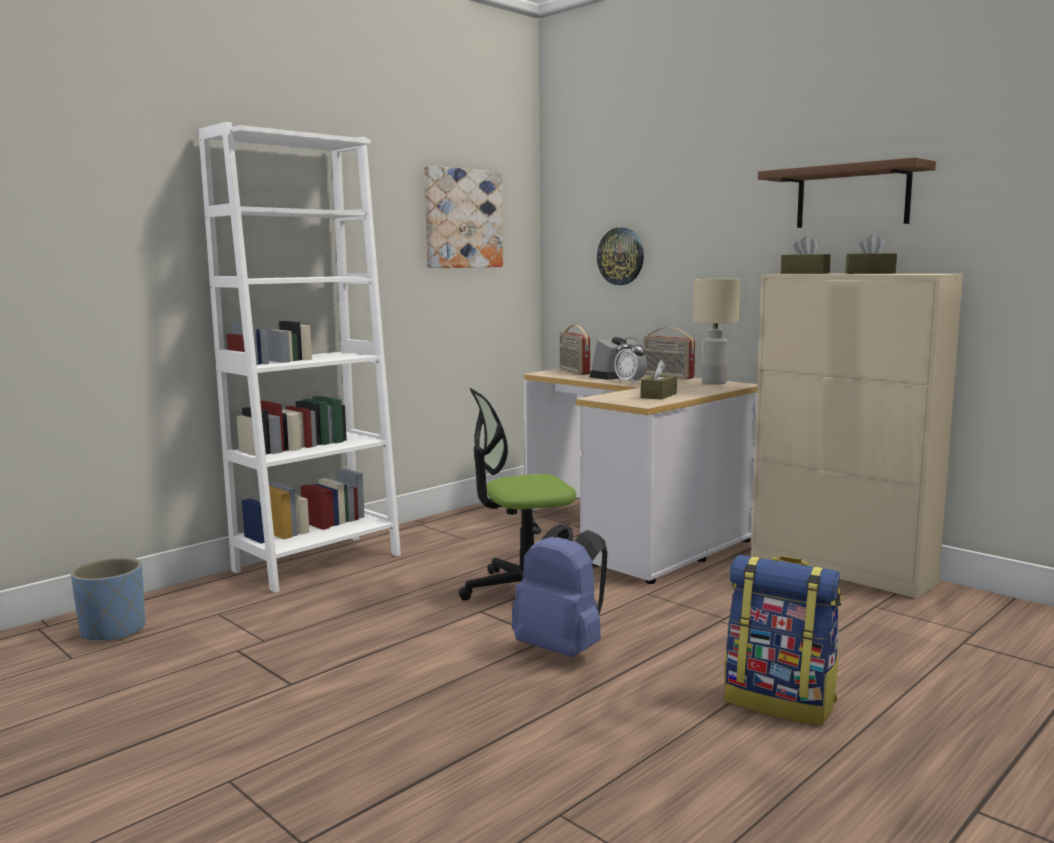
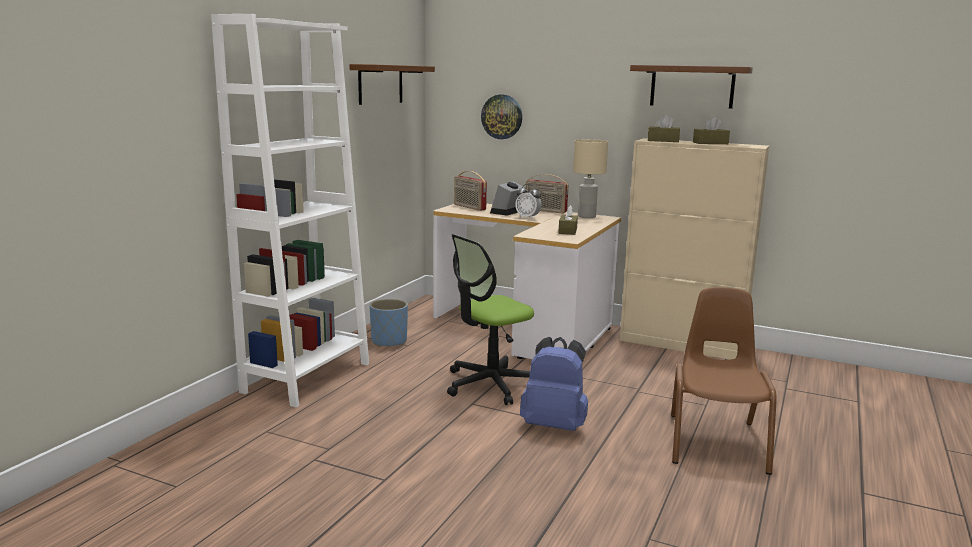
camera: 20 degrees left, 5 degrees up
blue planter [71,557,145,641] -> blue planter moved to [370,299,408,347]
picture [424,166,503,268] -> brown shelf [350,64,435,105]
backpack [725,555,842,726] -> brown chair [671,287,777,475]

